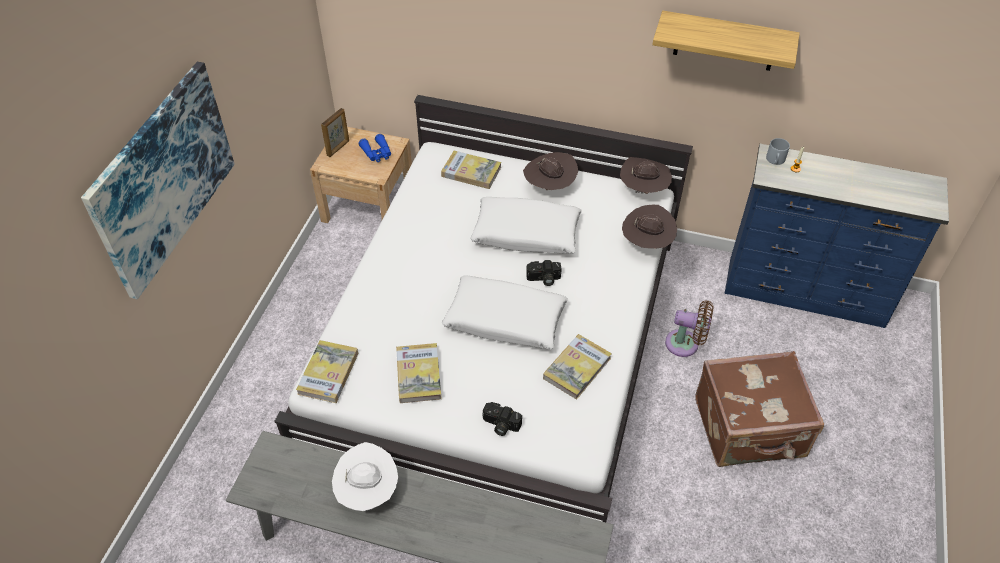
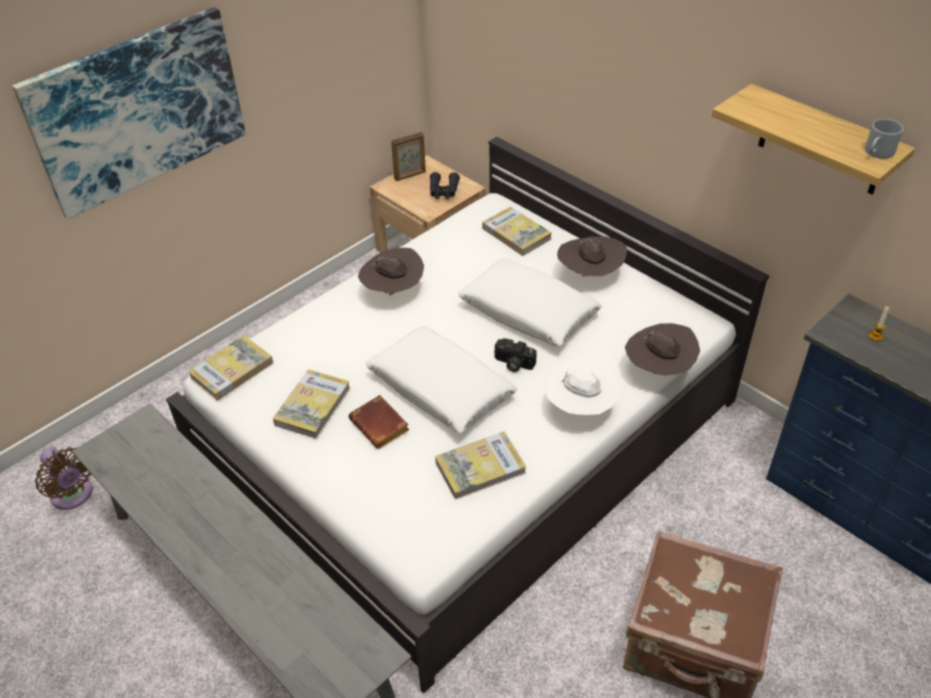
camera: 30 degrees right, 5 degrees down
white hat [332,442,398,511] -> white hat moved to [546,357,619,415]
blue binoculars [359,134,391,162] -> black binoculars [430,172,460,199]
camera [482,402,522,436] -> none
brown hat [620,157,672,194] -> brown hat moved to [358,248,424,295]
brown fan [665,300,713,357] -> brown fan moved to [35,447,93,510]
grey mug [766,138,790,165] -> grey mug moved to [865,119,903,159]
none -> brown book [348,395,409,449]

